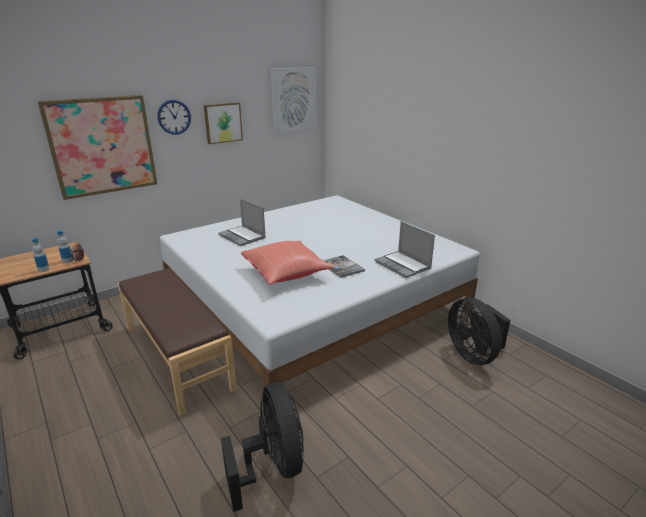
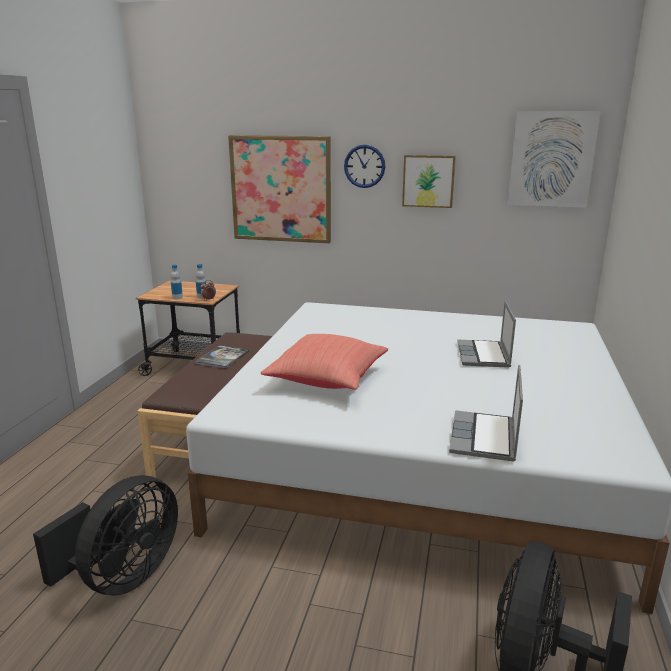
camera: 50 degrees right, 5 degrees down
laptop [218,199,266,246] -> laptop moved to [457,300,516,368]
book [323,255,365,278] -> book moved to [195,345,249,368]

